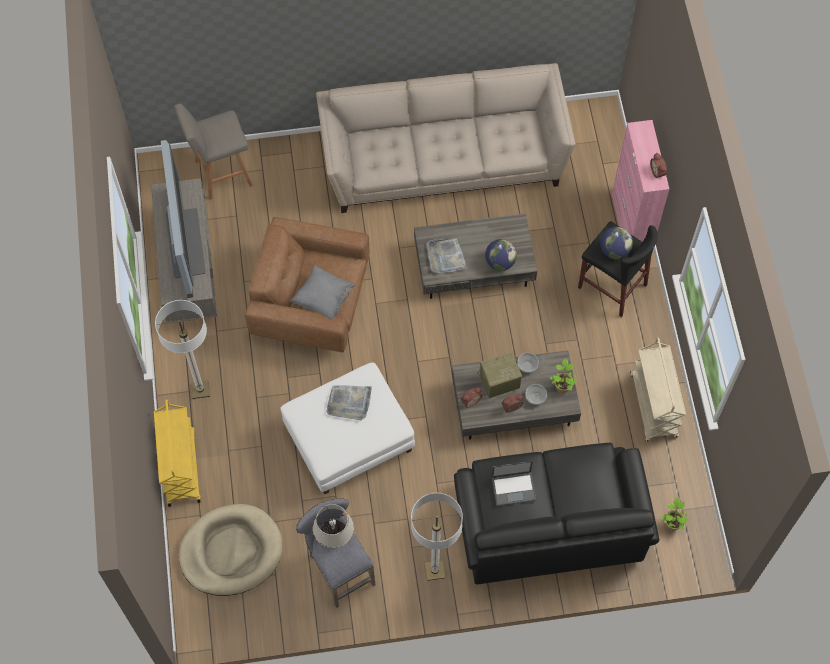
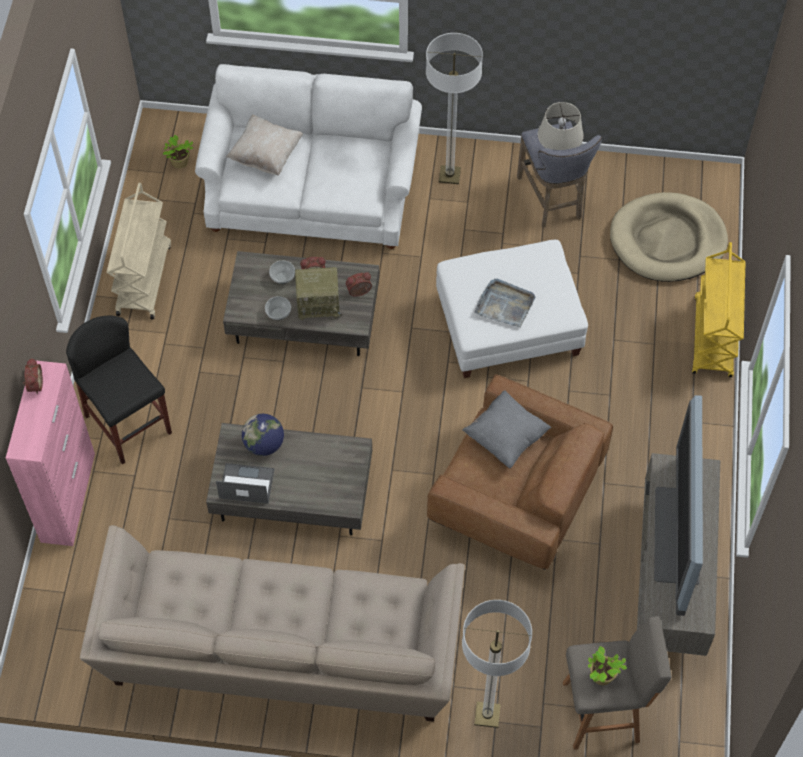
camera: 165 degrees left, 5 degrees down
floor lamp [155,300,210,399] -> floor lamp moved to [462,600,532,728]
grey tray [426,238,467,273] -> none
black sofa [454,443,660,584] -> white sofa [195,64,422,249]
laptop [492,461,536,506] -> laptop moved to [216,463,274,504]
potted plant [550,358,577,393] -> potted plant moved to [588,646,627,685]
globe [600,227,633,259] -> none
none -> beige pillow [226,115,303,176]

